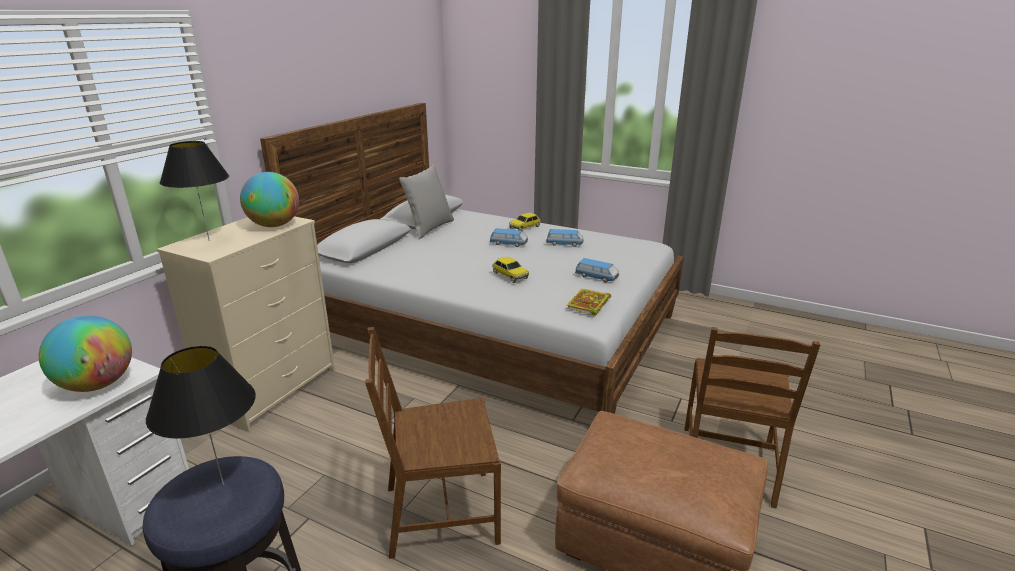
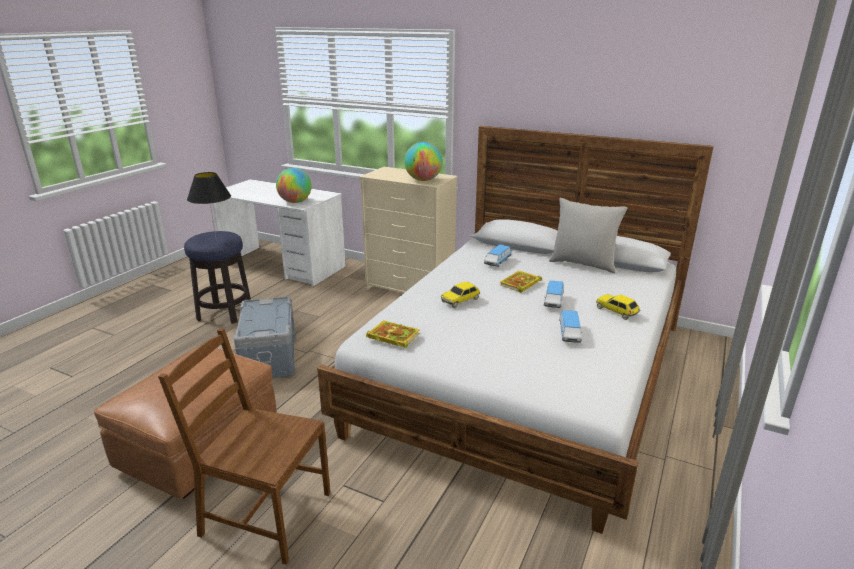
camera: 90 degrees right, 0 degrees up
black table lamp [160,141,229,241] -> none
brown chair [365,327,501,559] -> grey storage box [234,296,296,378]
toy car [575,258,619,282] -> toy car moved to [484,245,511,267]
none -> book [500,271,542,293]

